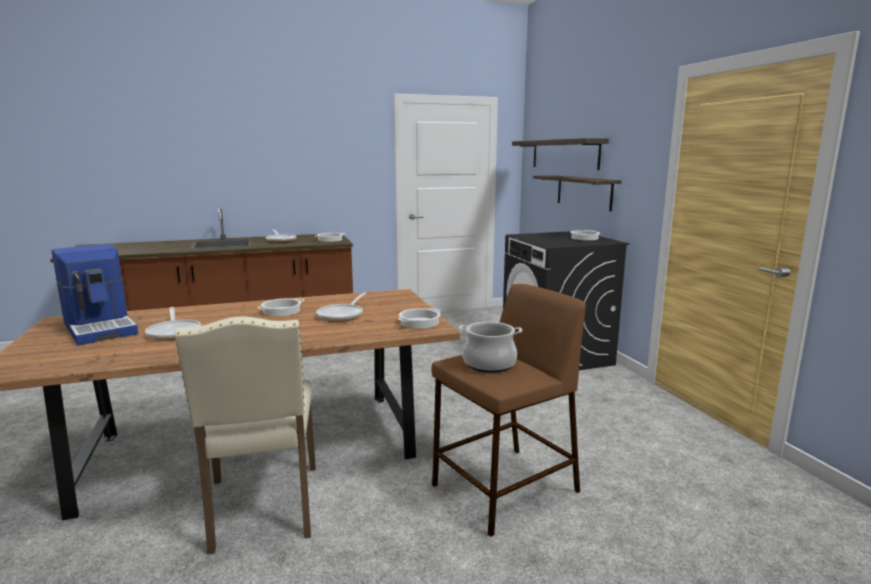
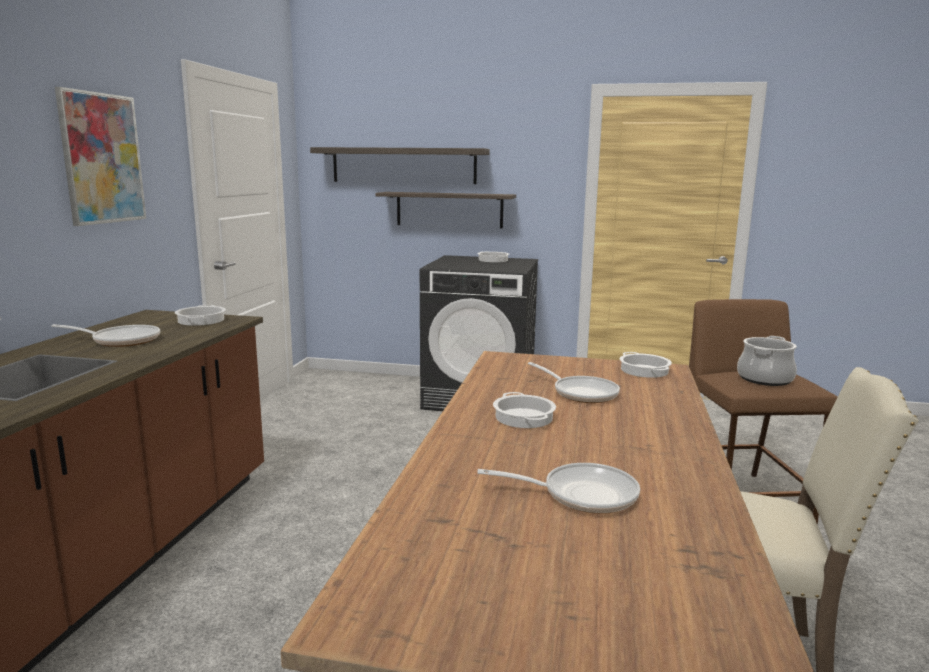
camera: 60 degrees left, 0 degrees up
coffee machine [51,244,138,346] -> none
none -> picture [55,87,146,226]

